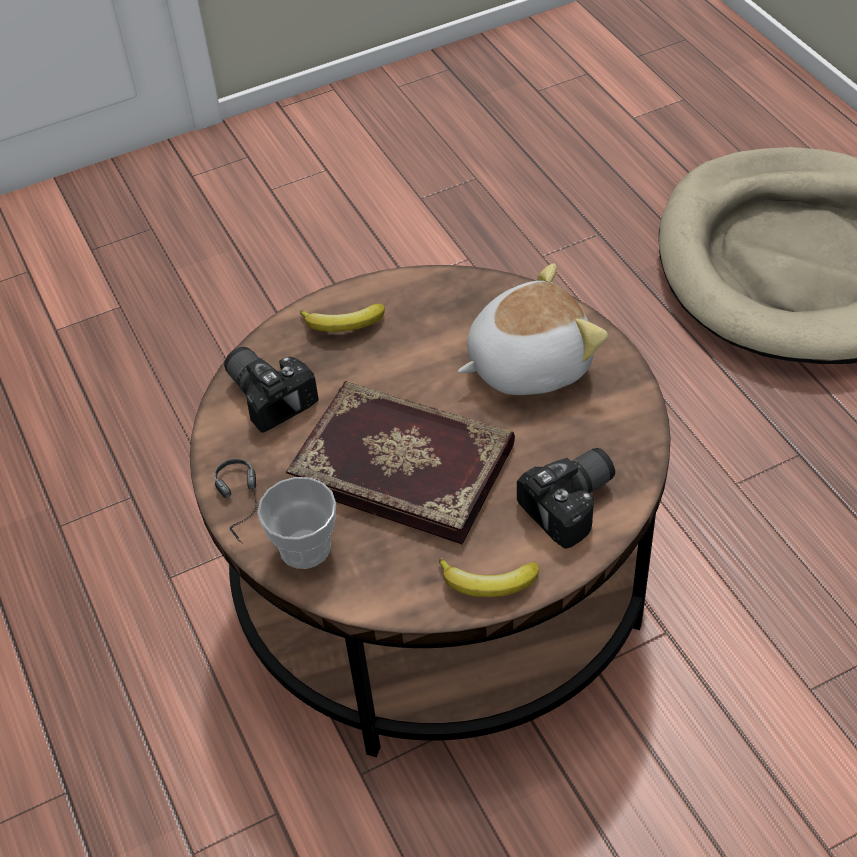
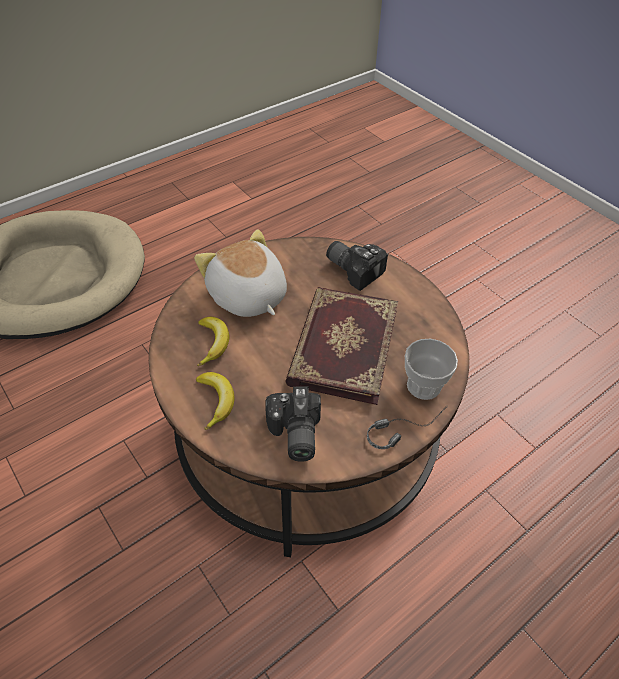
camera: 105 degrees left, 0 degrees up
camera [224,347,319,433] -> camera turned 45 degrees counterclockwise [265,386,321,462]
banana [439,558,539,597] -> banana moved to [197,317,229,366]

